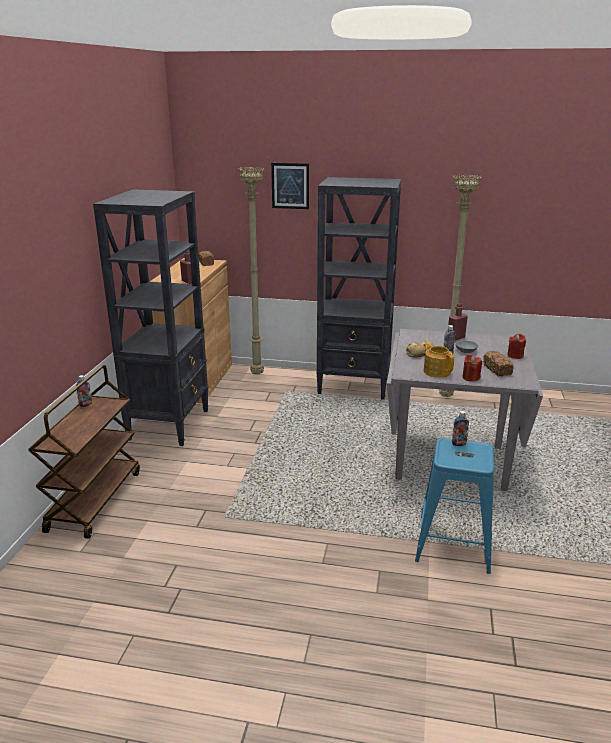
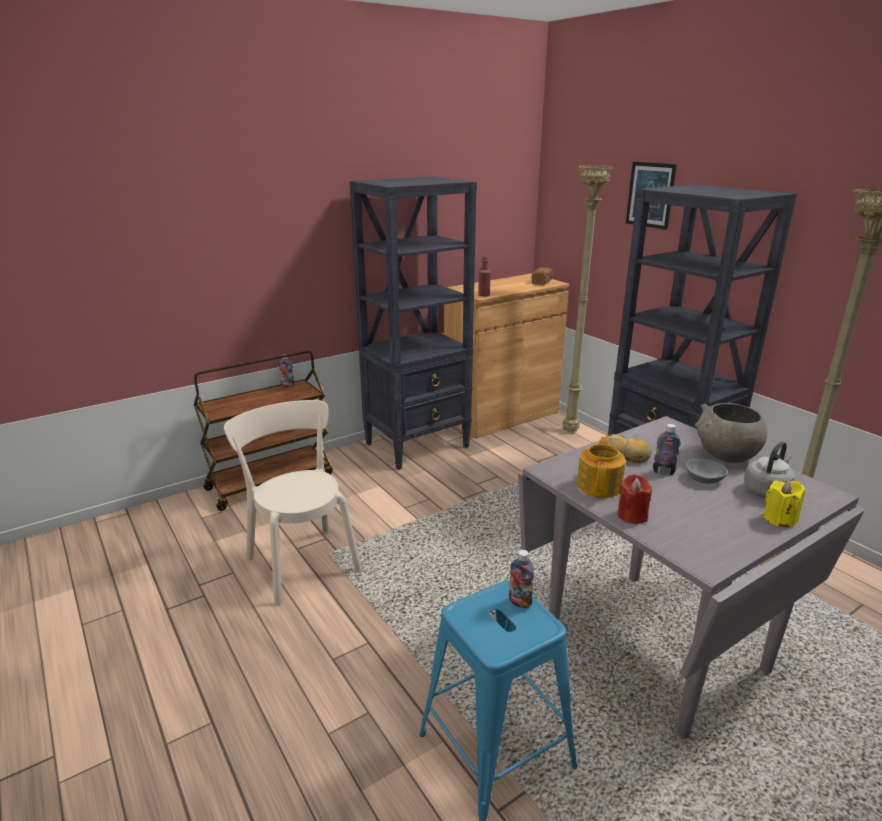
camera: 45 degrees right, 0 degrees up
red bottle [448,303,468,341] -> grey bowl [695,403,767,463]
bread [483,351,514,376] -> none
red candle [507,334,526,359] -> yellow candle [764,480,805,527]
none -> beige chair [224,400,362,606]
none -> grey kettle [744,441,796,498]

